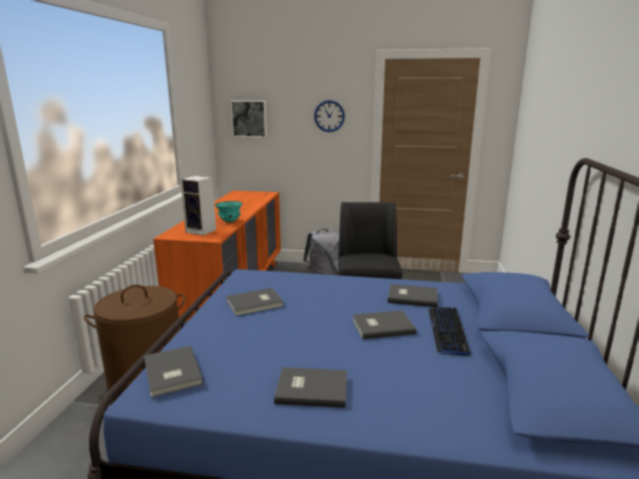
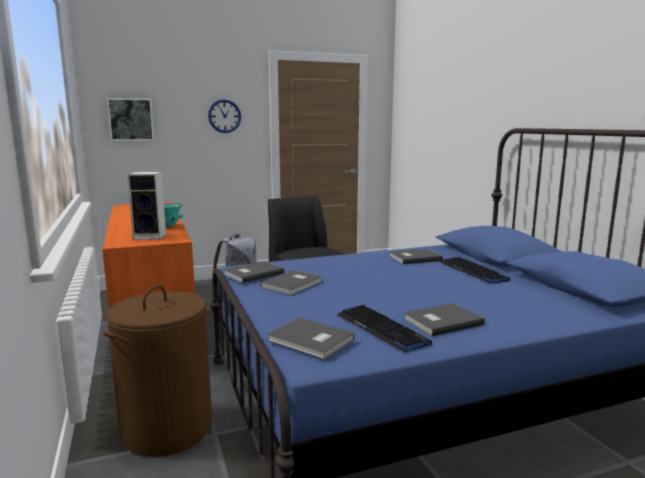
camera: 30 degrees left, 5 degrees down
grey book [352,310,417,339] -> grey book moved to [223,261,284,283]
none -> keyboard [337,305,432,352]

